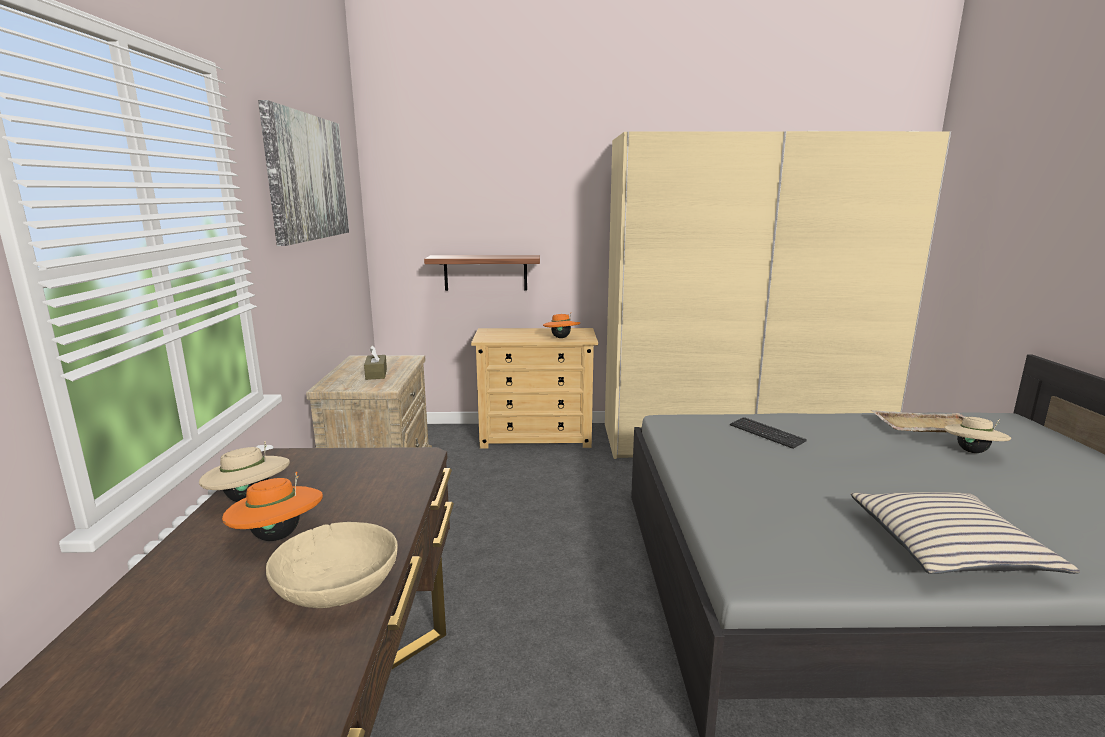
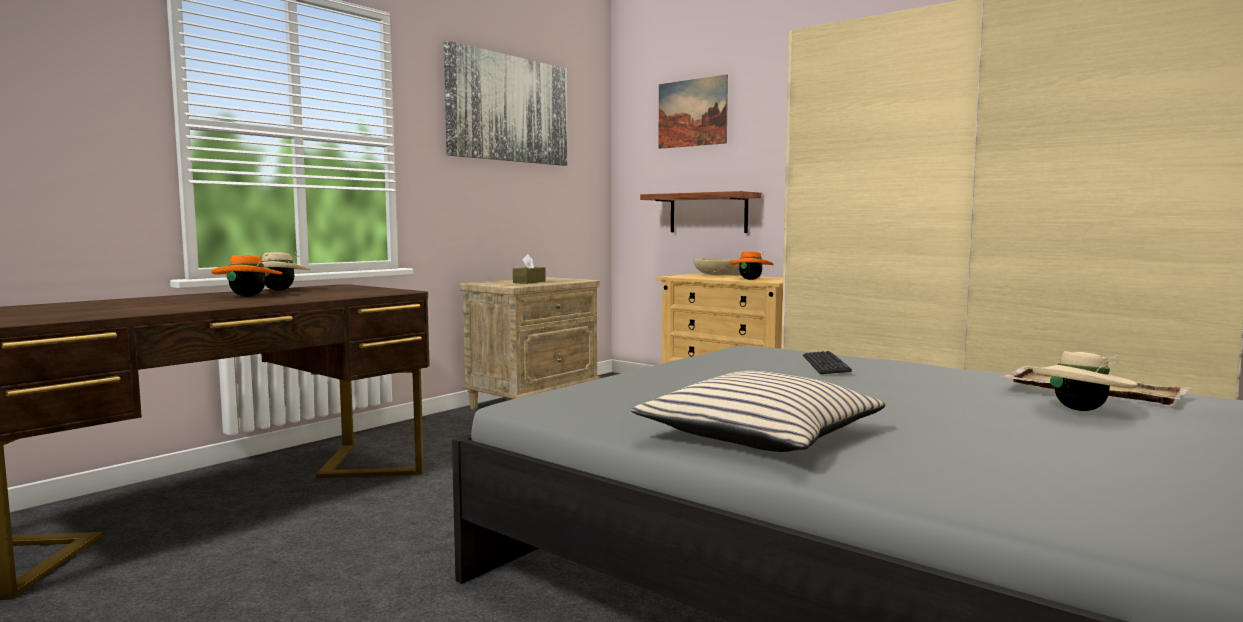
camera: 40 degrees right, 10 degrees down
beige bowl [266,522,398,608] -> beige bowl moved to [693,258,739,275]
none -> picture [658,74,728,149]

